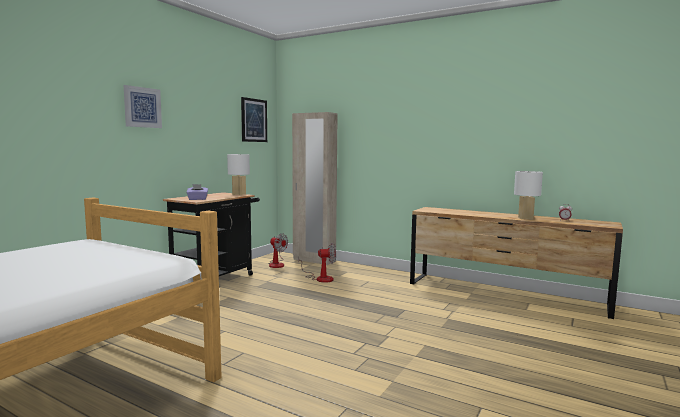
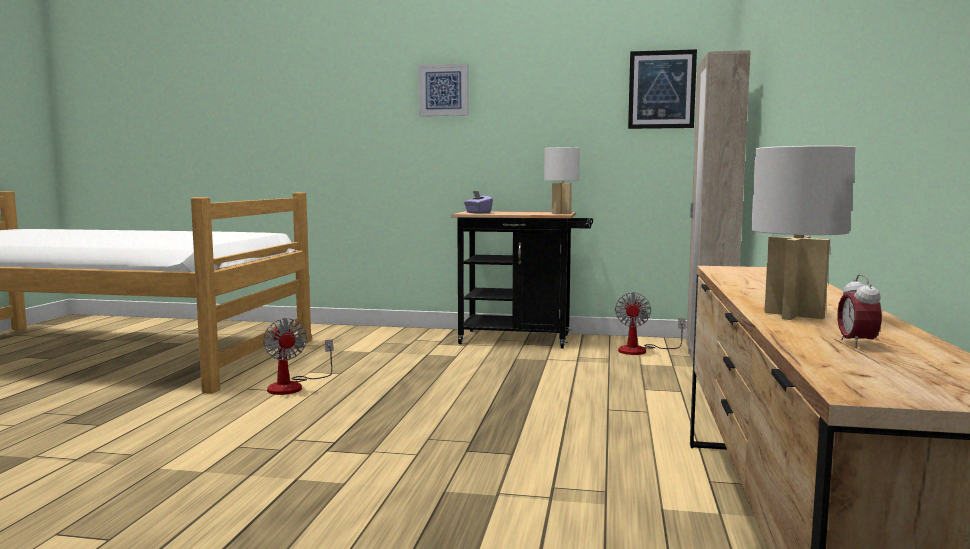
camera: 70 degrees right, 0 degrees up
fan [301,243,336,283] -> fan moved to [263,318,333,395]

